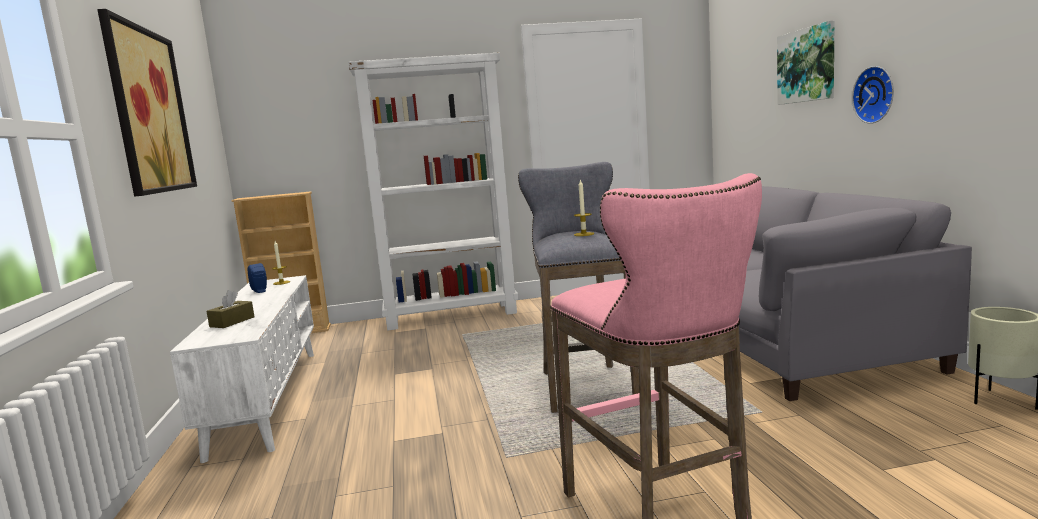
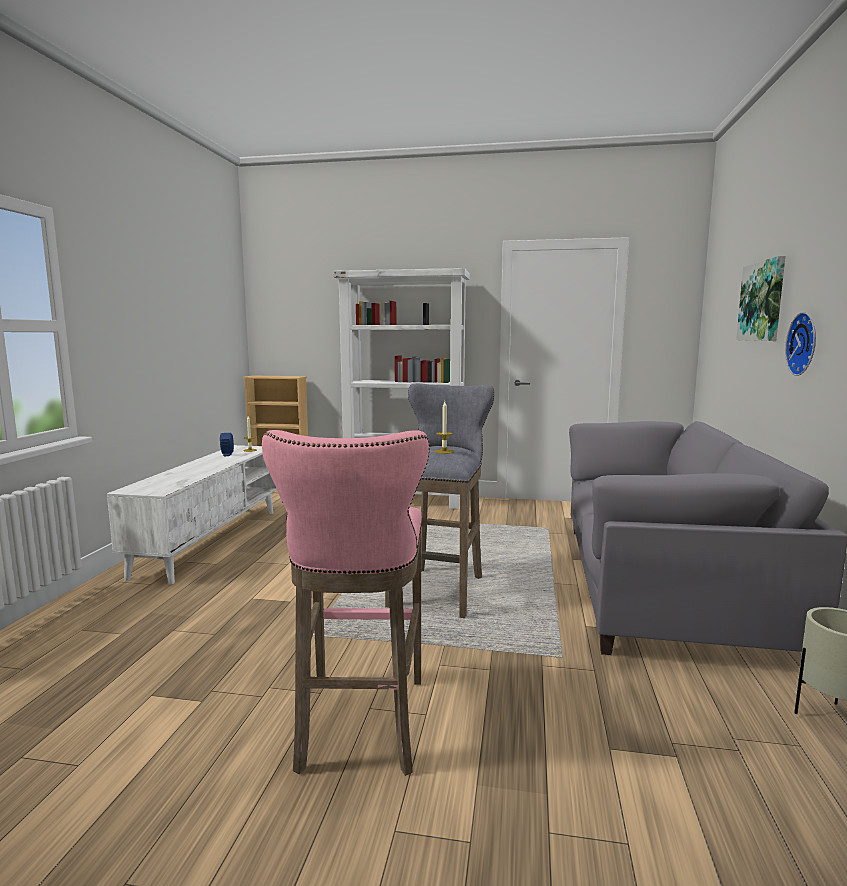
camera: 20 degrees right, 0 degrees up
picture [97,9,197,196] -> none
brown tissue box [207,290,255,328] -> none

